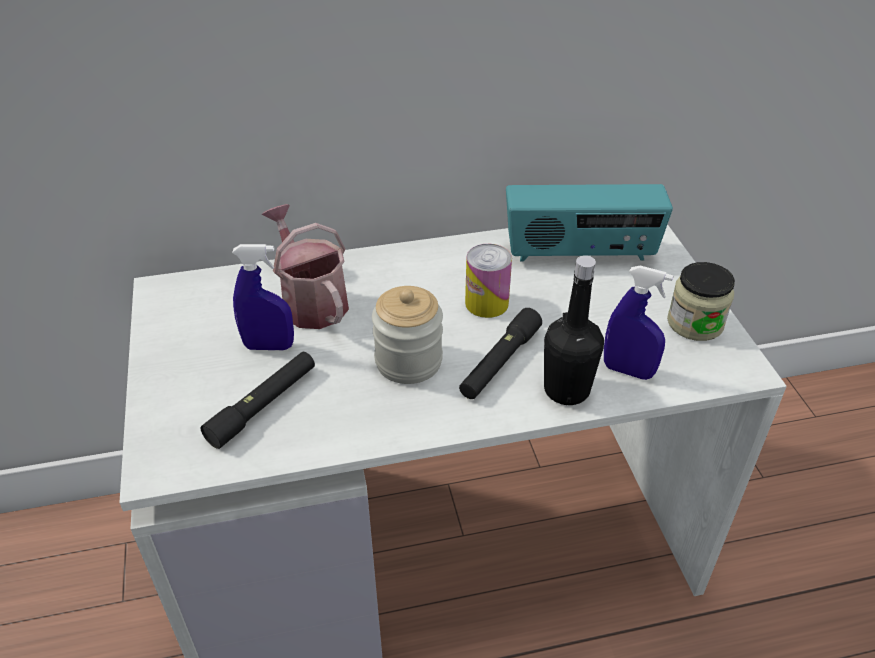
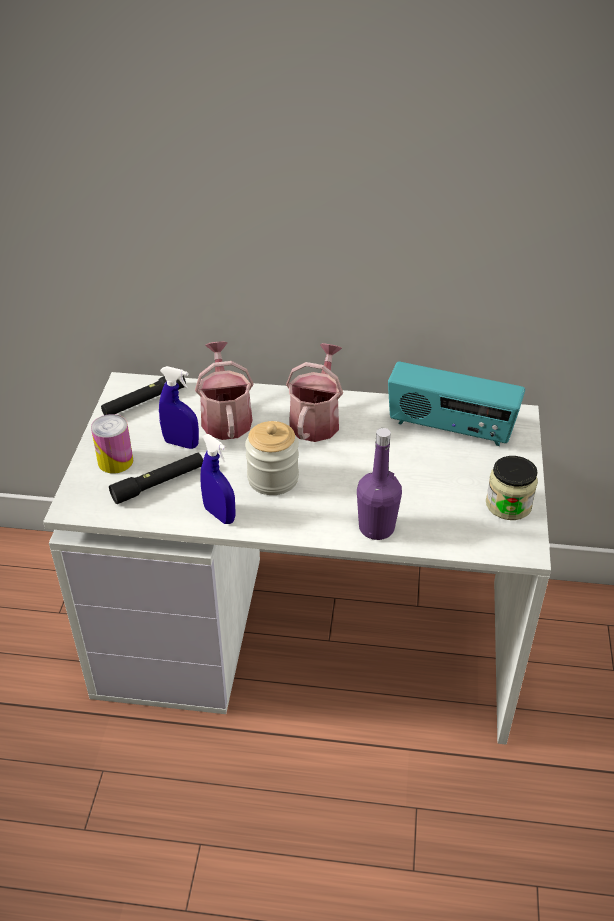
camera: 20 degrees right, 0 degrees up
black flashlight [459,308,542,399] -> black flashlight moved to [101,376,186,415]
can [465,244,512,318] -> can moved to [91,414,133,473]
black bottle [544,255,604,405] -> purple bottle [357,428,402,540]
blue spray bottle [604,266,674,380] -> blue spray bottle moved to [200,434,236,524]
none -> watering can [286,343,343,442]

